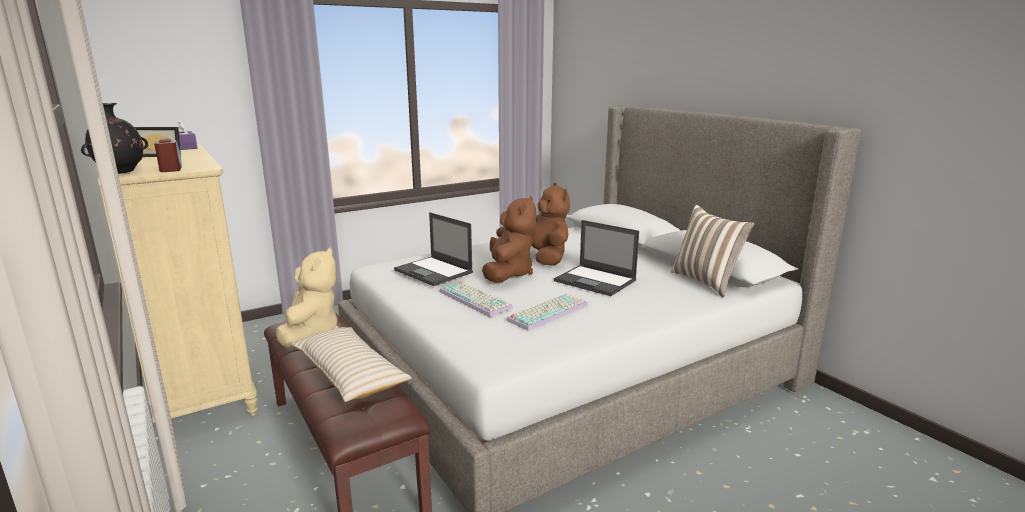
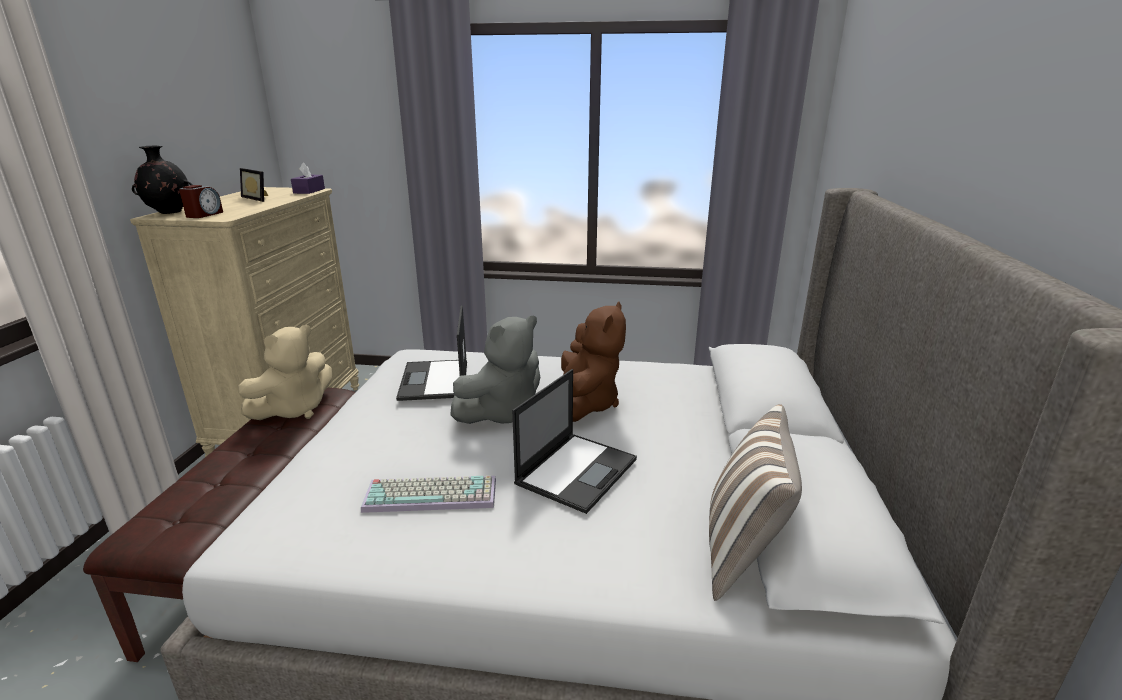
camera: 40 degrees right, 5 degrees up
beige pillow [291,327,412,402] -> none
keyboard [440,281,513,317] -> none
brown plush toy [482,196,536,283] -> grey plush toy [450,316,540,424]
laptop [554,220,639,296] -> laptop turned 135 degrees counterclockwise [512,369,637,514]

